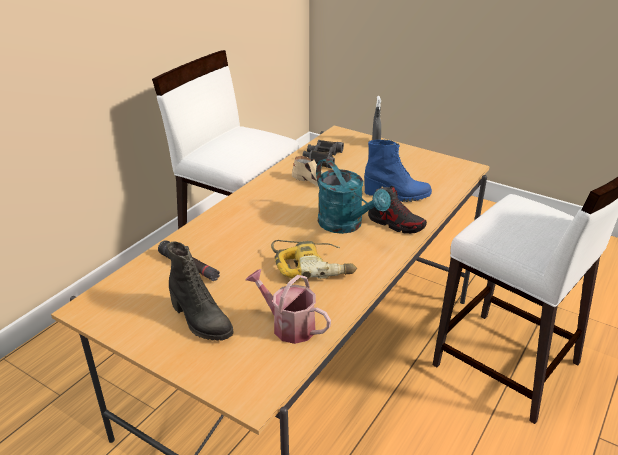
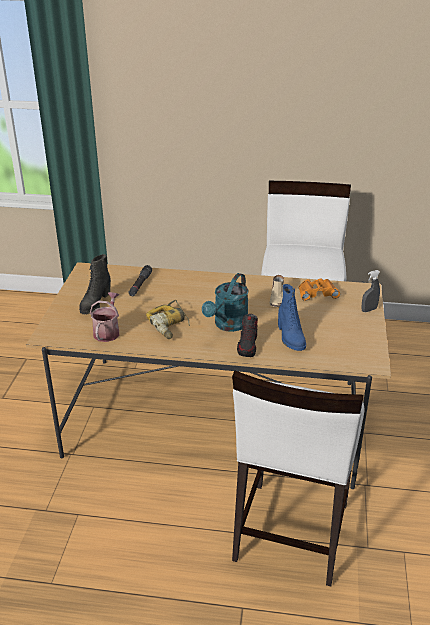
camera: 65 degrees right, 0 degrees up
black binoculars [303,140,344,168] -> orange binoculars [298,278,340,301]

